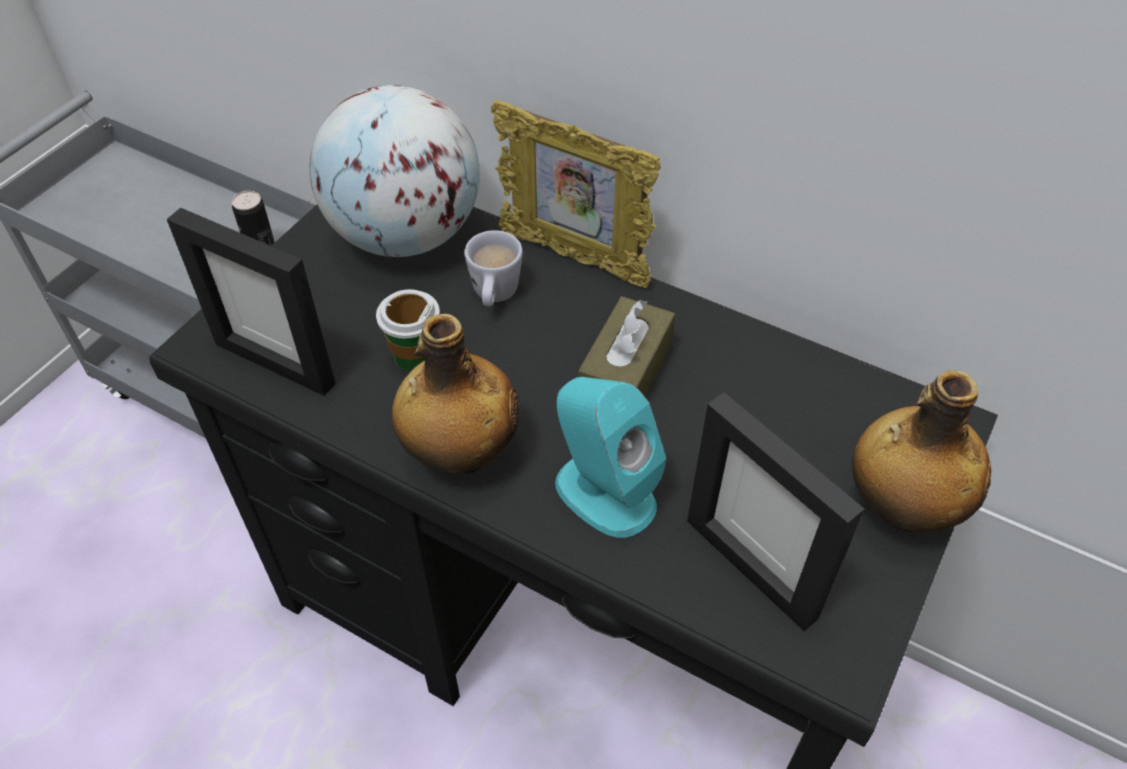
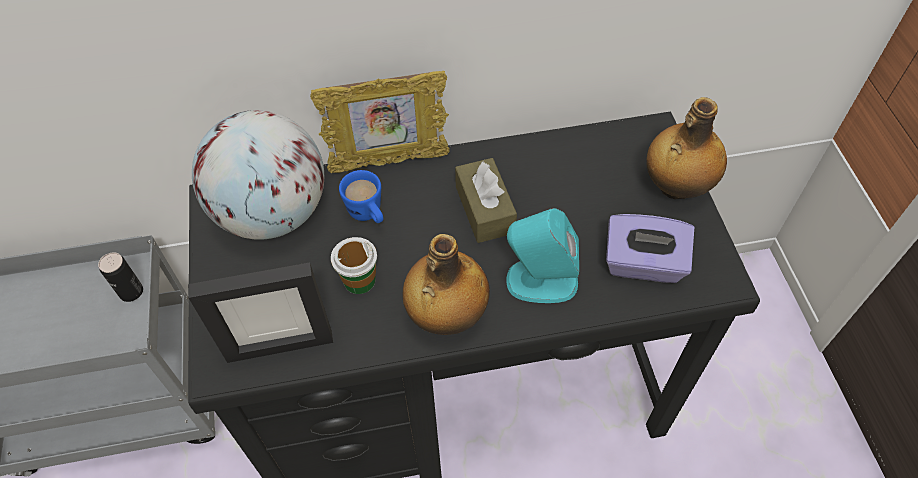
camera: 40 degrees left, 5 degrees up
white mug [464,230,523,306] -> blue mug [339,170,383,223]
picture frame [687,392,865,631] -> purple tissue box [606,214,694,283]

